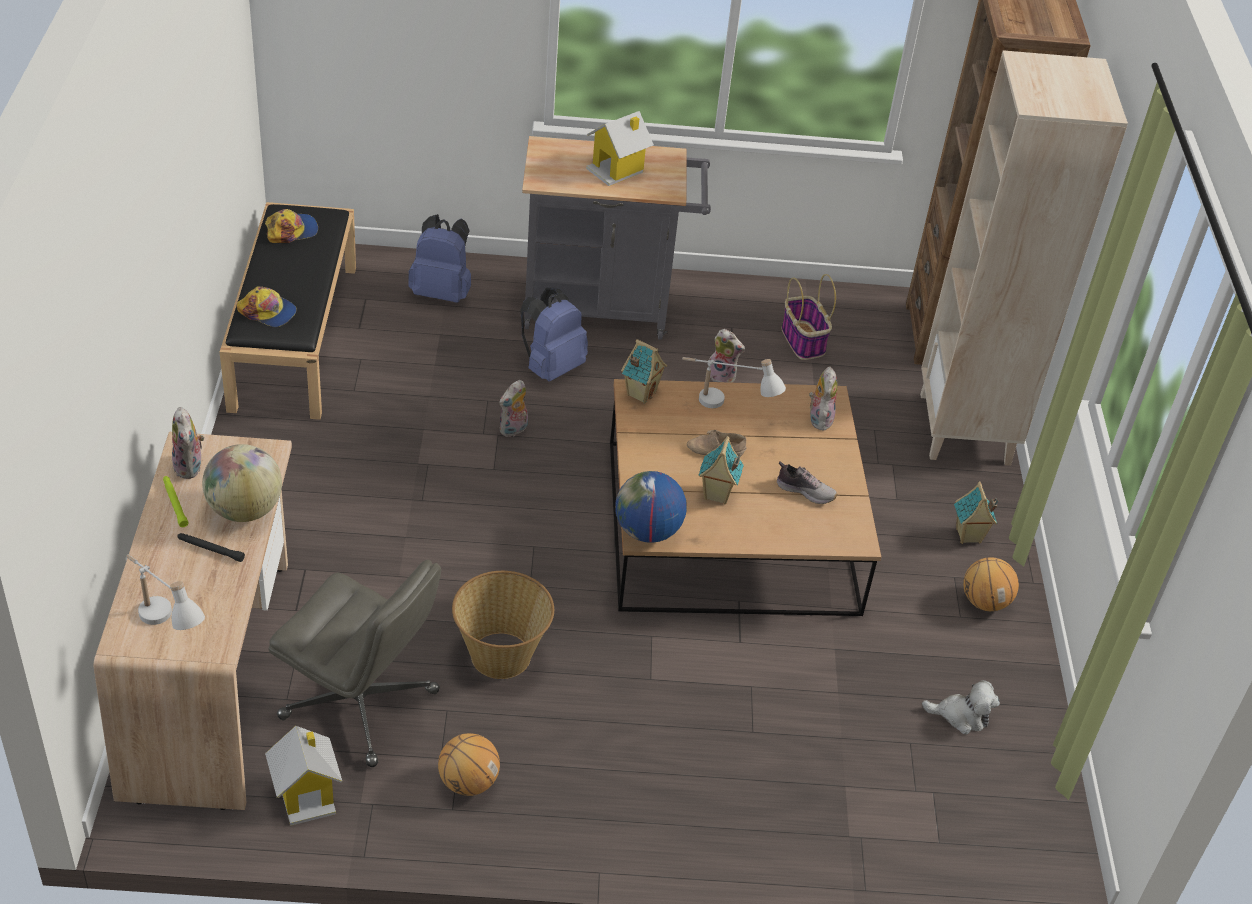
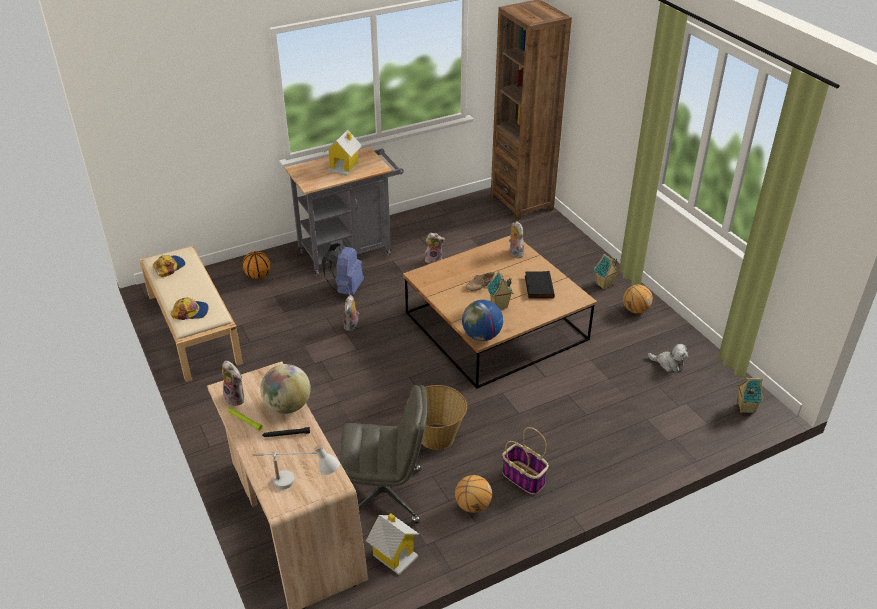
camera: 25 degrees left, 5 degrees down
black bench [220,202,356,420] -> beige bench [139,246,243,382]
blue backpack [408,214,471,303] -> basketball [242,251,271,279]
toy house [621,339,667,403] -> toy house moved to [737,378,763,413]
white table lamp [682,357,786,408] -> none
shoe [777,461,837,504] -> black book [525,271,555,299]
basket [781,274,836,360] -> basket moved to [502,427,549,495]
beige bookcase [920,50,1128,466] -> none
plush toy [922,680,1000,735] -> plush toy turned 45 degrees clockwise [648,344,689,372]

